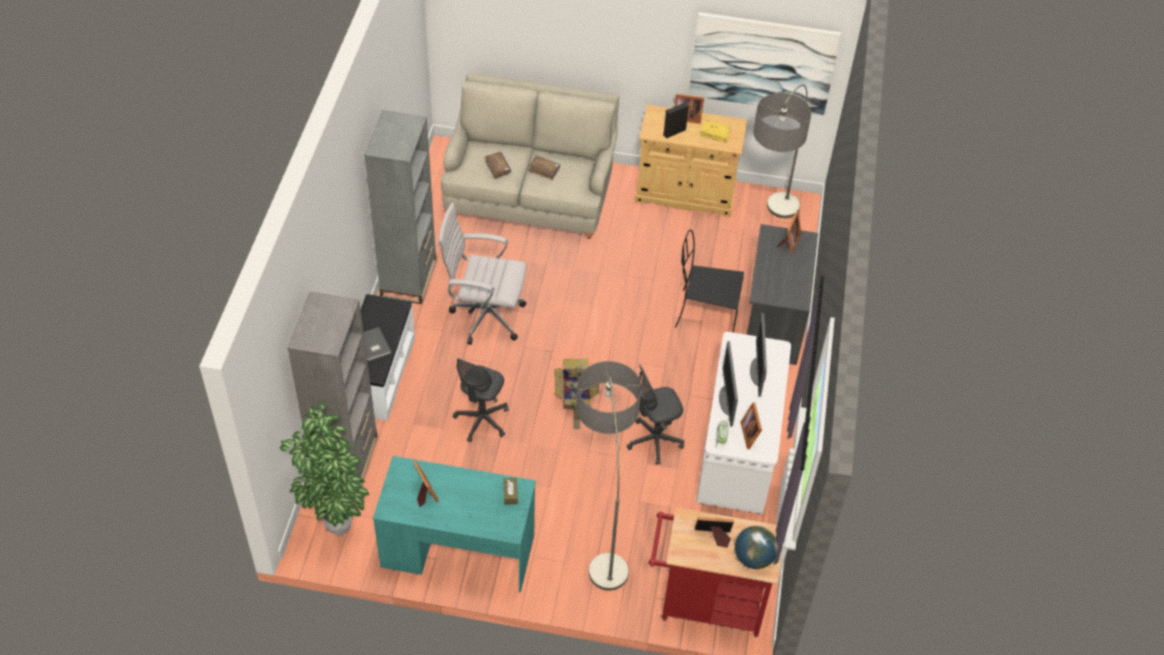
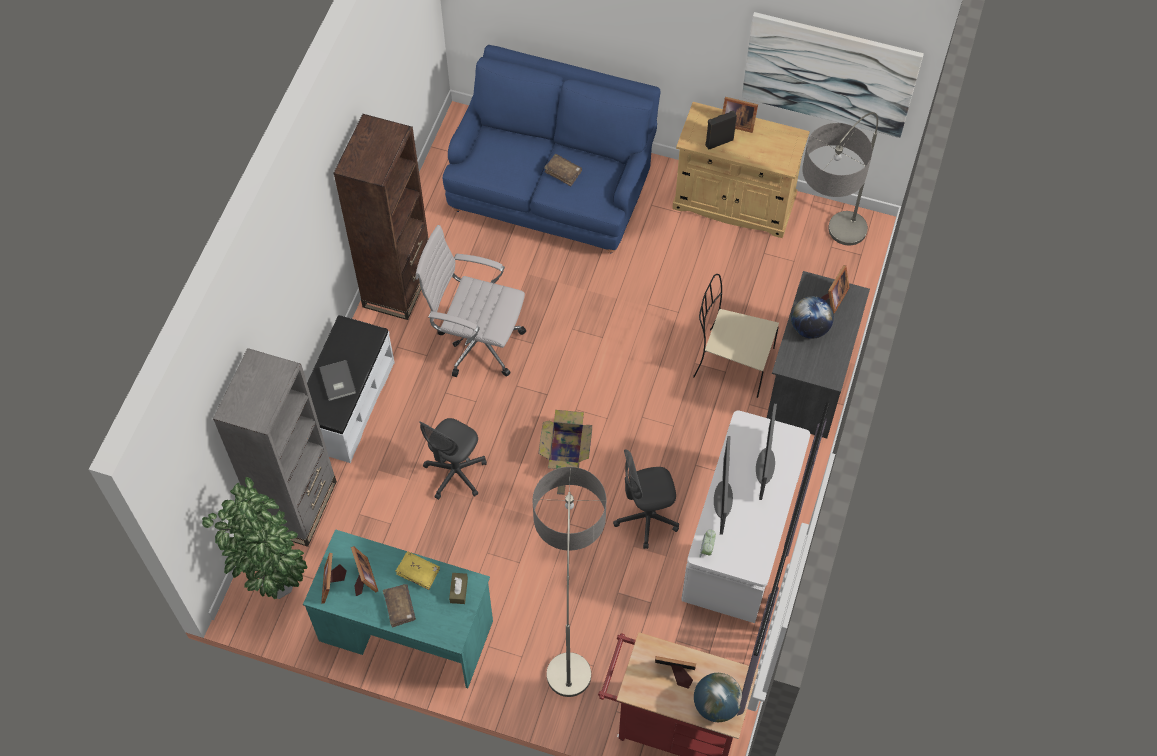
camera: 10 degrees right, 10 degrees up
grey bookcase [364,110,436,304] -> brown bookcase [334,114,428,320]
beige sofa [441,73,619,239] -> blue sofa [443,45,660,253]
brown book [485,152,511,179] -> brown book moved to [383,584,416,628]
black chair [675,230,744,333] -> beige chair [693,274,779,398]
yellow book [700,120,731,143] -> yellow book moved to [395,551,440,590]
picture frame [741,402,762,449] -> picture frame moved to [321,553,347,604]
none -> globe [791,296,834,339]

